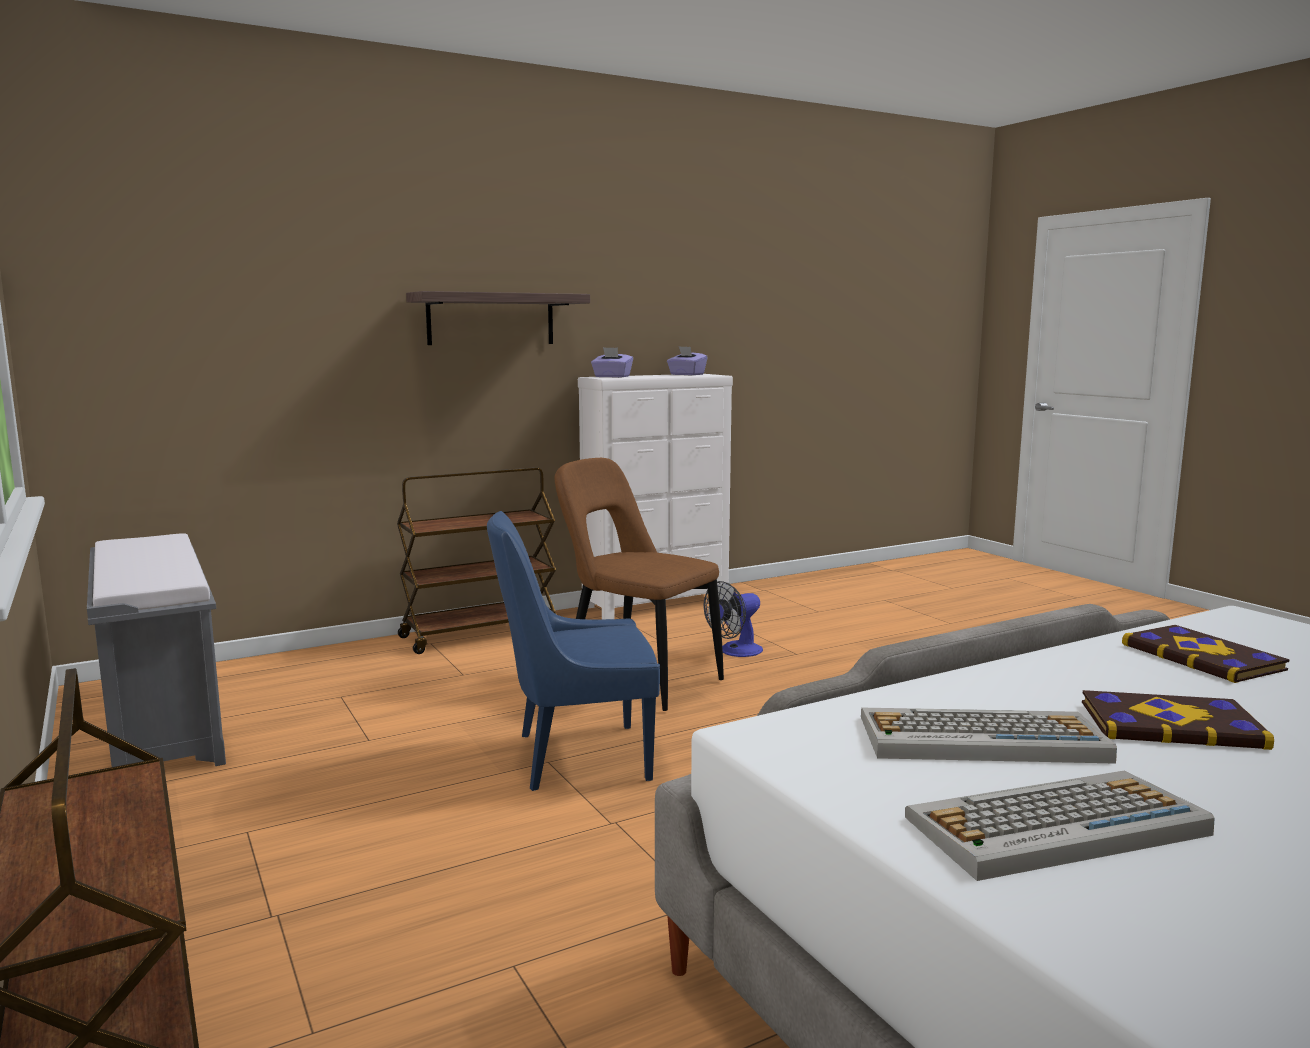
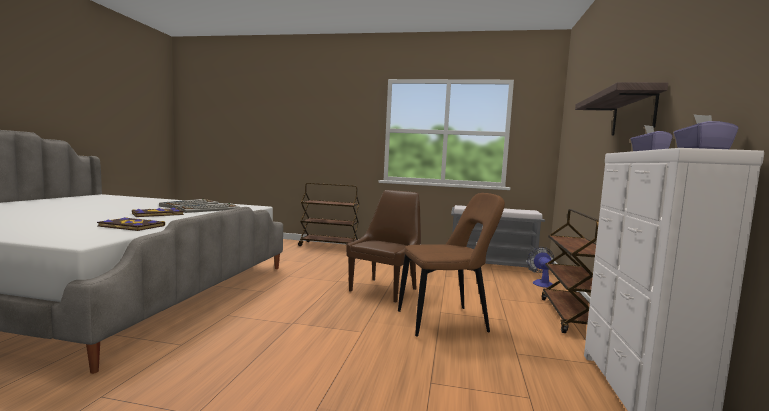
camera: 130 degrees right, 5 degrees down
blue chair [487,511,660,791] -> brown chair [346,190,421,303]
fan [704,581,763,657] -> fan moved to [527,247,554,288]

